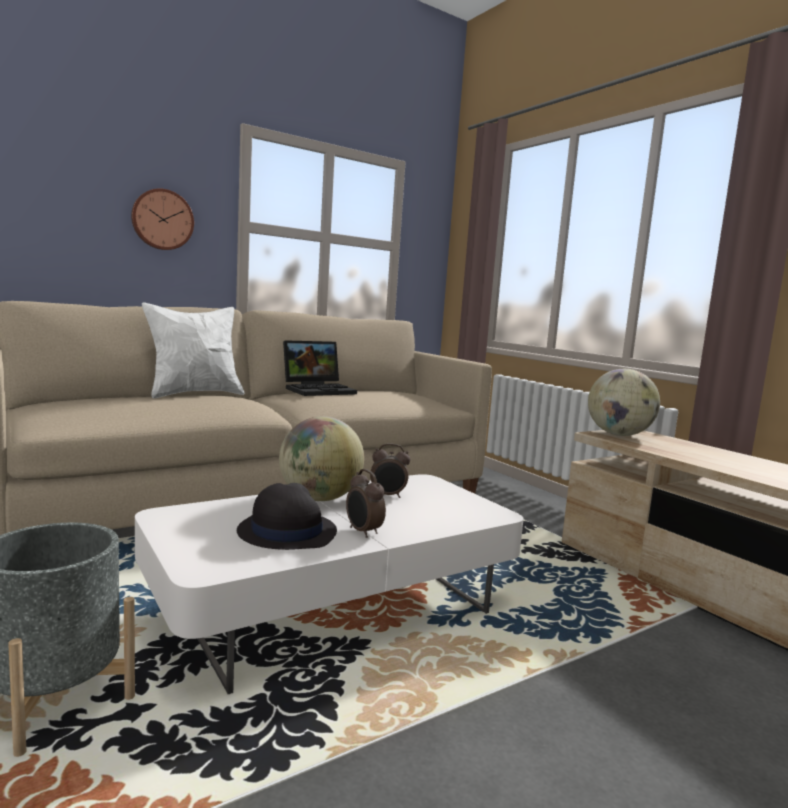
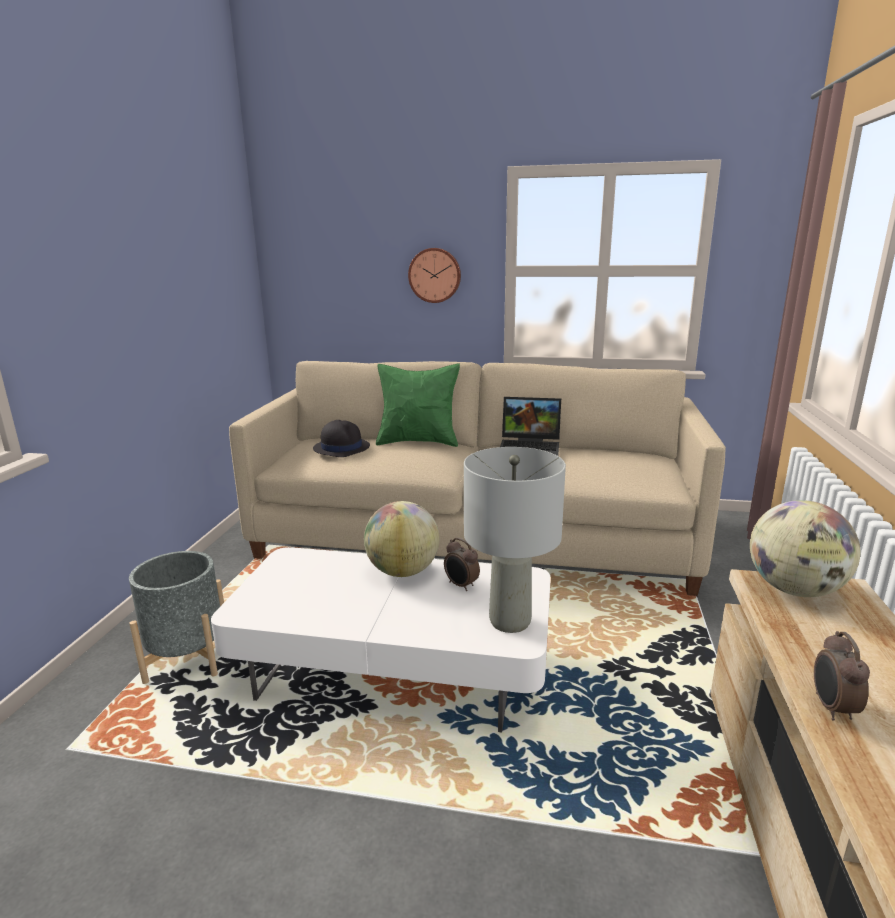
camera: 45 degrees right, 10 degrees up
white pillow [142,302,245,399] -> green pillow [376,363,460,447]
black hat [237,483,337,550] -> black hat moved to [313,420,370,457]
alarm clock [346,469,386,538] -> alarm clock moved to [814,631,870,721]
none -> grey table lamp [464,447,566,633]

